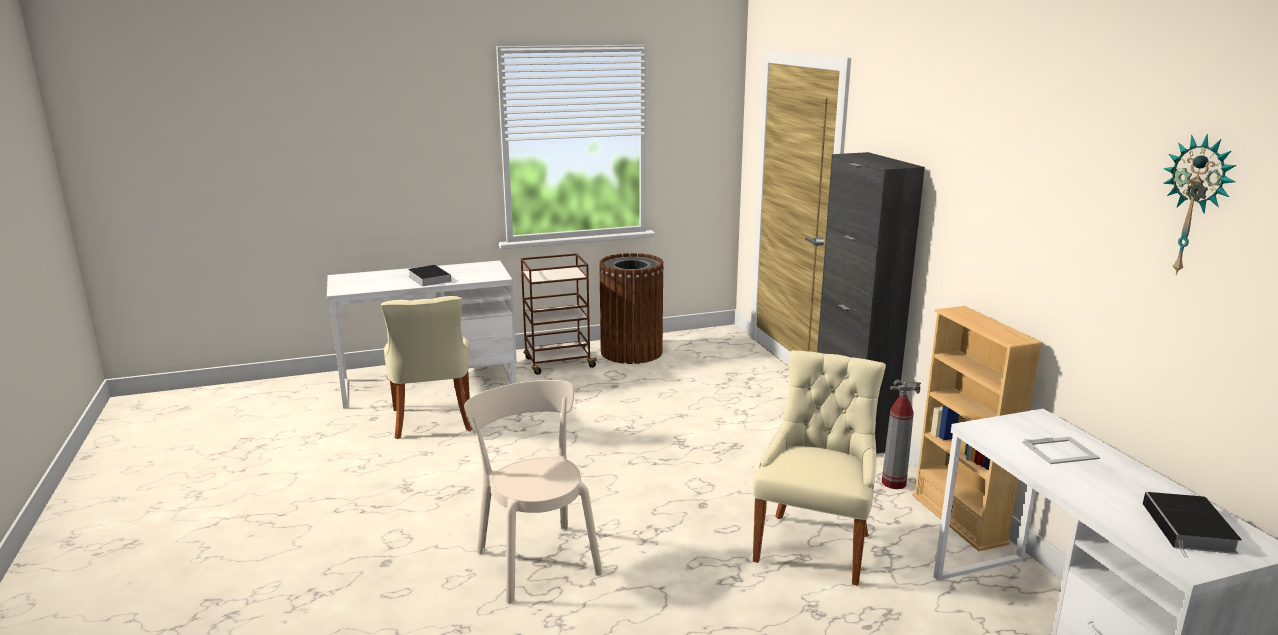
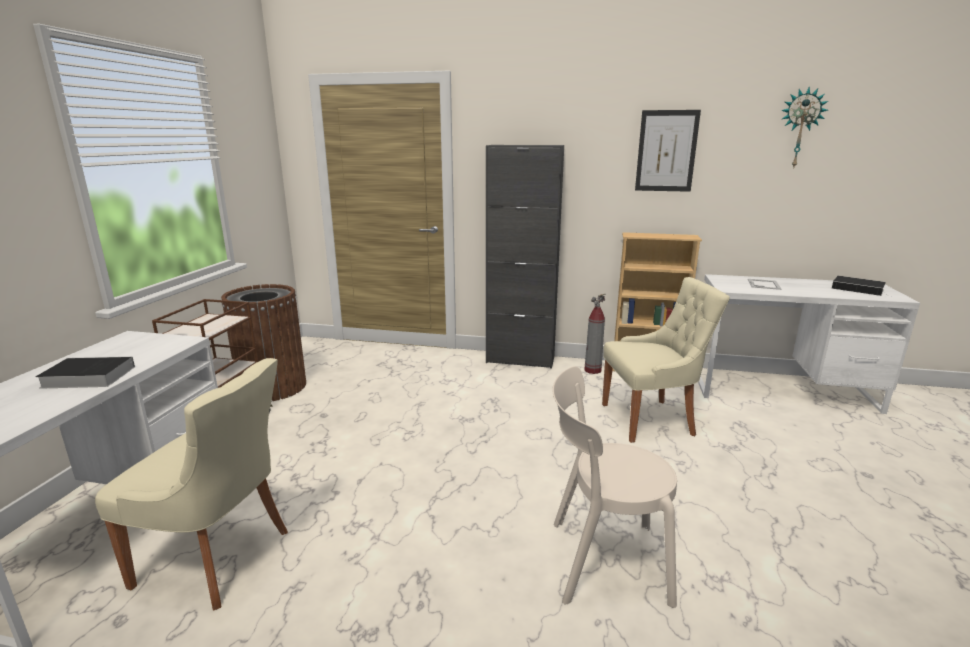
camera: 60 degrees left, 0 degrees up
beige chair [753,350,886,586] -> beige chair turned 120 degrees clockwise [602,277,730,443]
none -> picture [635,110,701,192]

